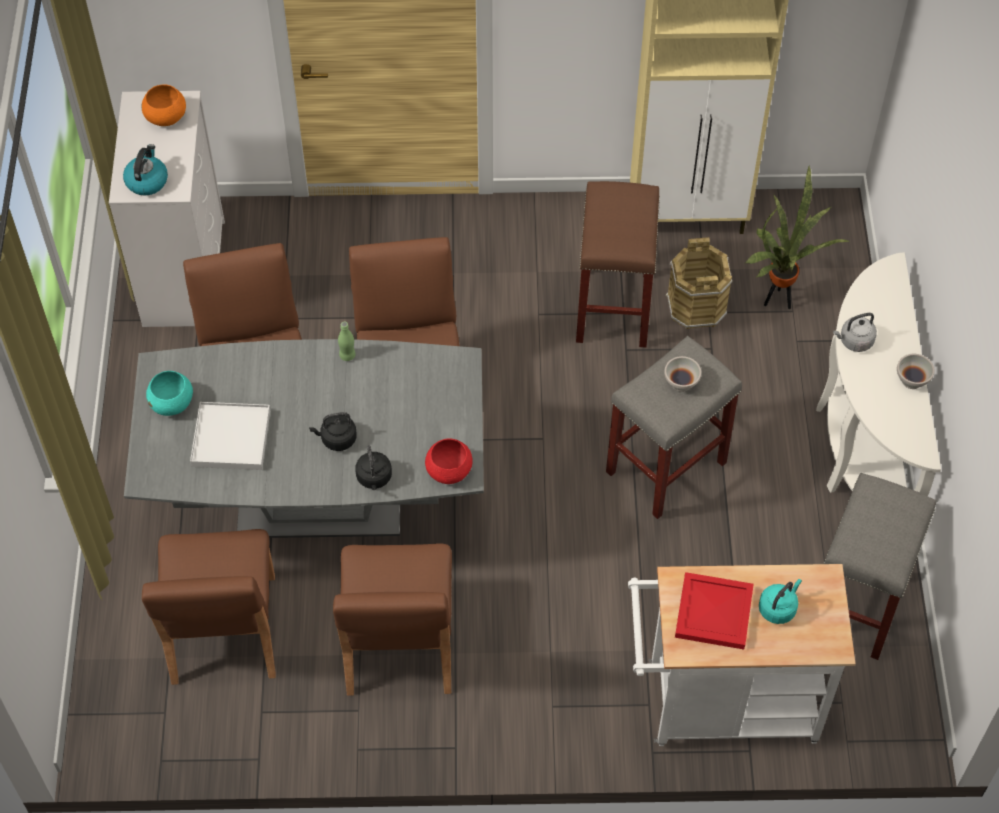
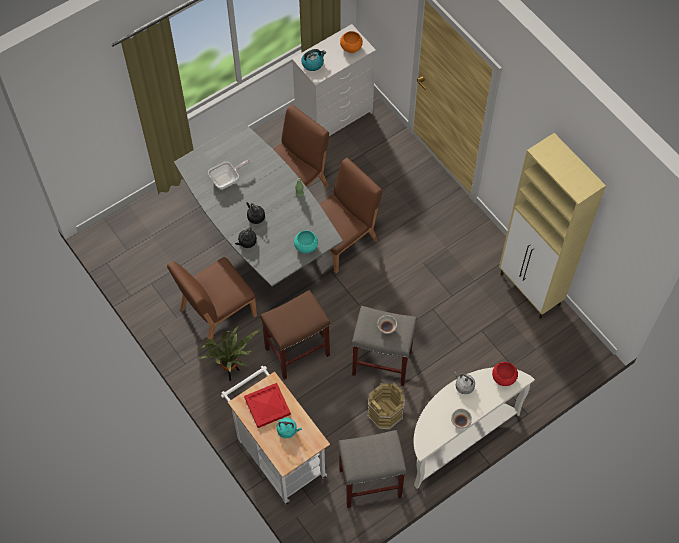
camera: 55 degrees right, 5 degrees up
brown chair [142,529,276,685] -> none
turquoise bowl [146,371,193,416] -> turquoise bowl moved to [294,230,318,253]
white tray [190,402,270,470] -> frying pan [208,160,251,189]
red bowl [425,439,473,484] -> red bowl moved to [492,362,518,386]
brown stool [576,181,660,348] -> brown stool moved to [260,290,330,380]
brown bucket [666,237,733,329] -> brown bucket moved to [367,382,405,430]
potted plant [744,166,850,309] -> potted plant moved to [199,325,261,381]

